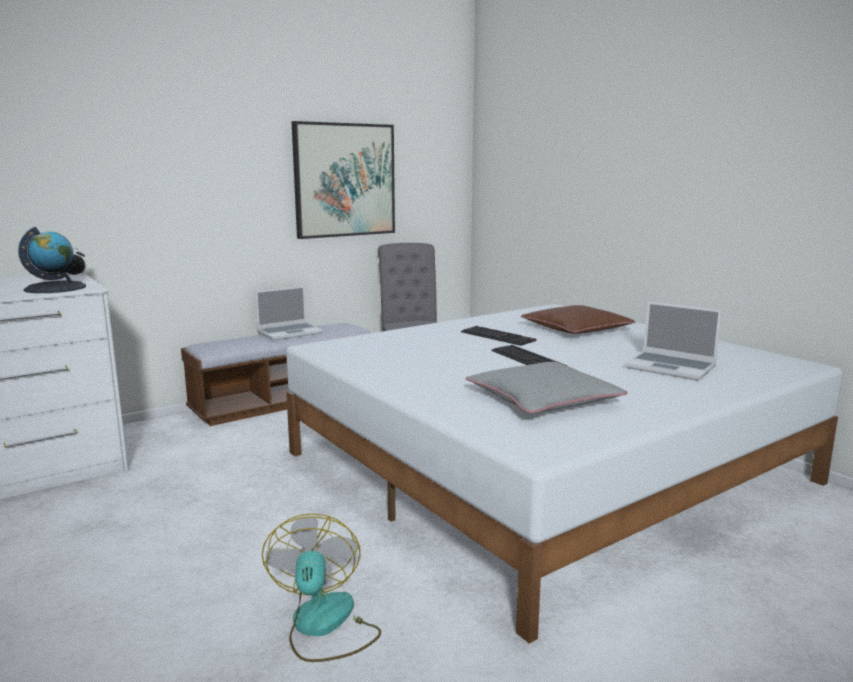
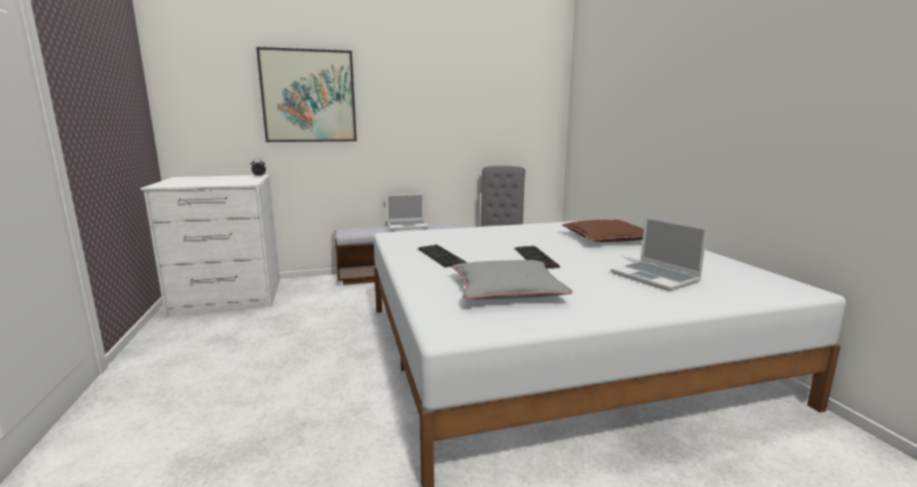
camera: 20 degrees right, 0 degrees up
globe [18,227,86,293] -> none
fan [262,513,381,662] -> none
picture [291,121,395,239] -> picture moved to [256,47,357,142]
keyboard [461,326,537,346] -> keyboard moved to [418,245,467,267]

